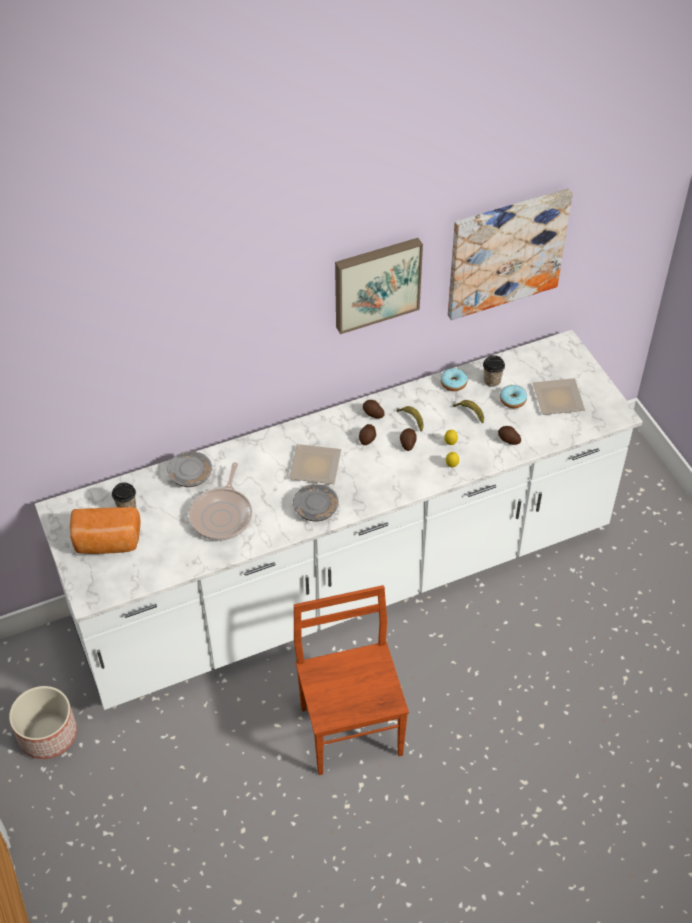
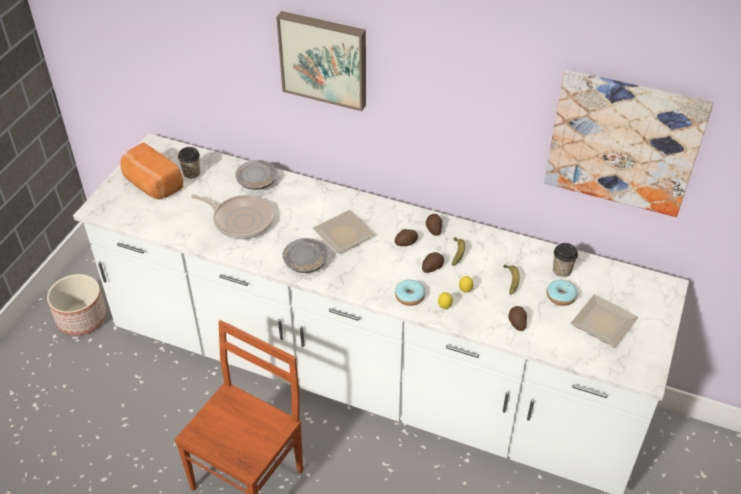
camera: 45 degrees right, 5 degrees down
frying pan [189,462,252,541] -> frying pan turned 120 degrees counterclockwise [191,194,274,239]
picture [335,238,423,334] -> picture moved to [276,11,366,111]
donut [440,368,467,391] -> donut moved to [395,279,425,306]

